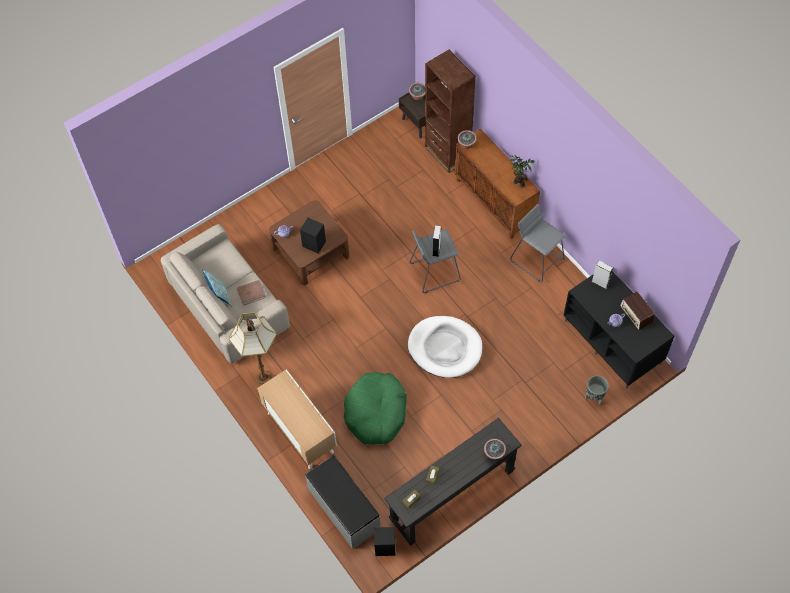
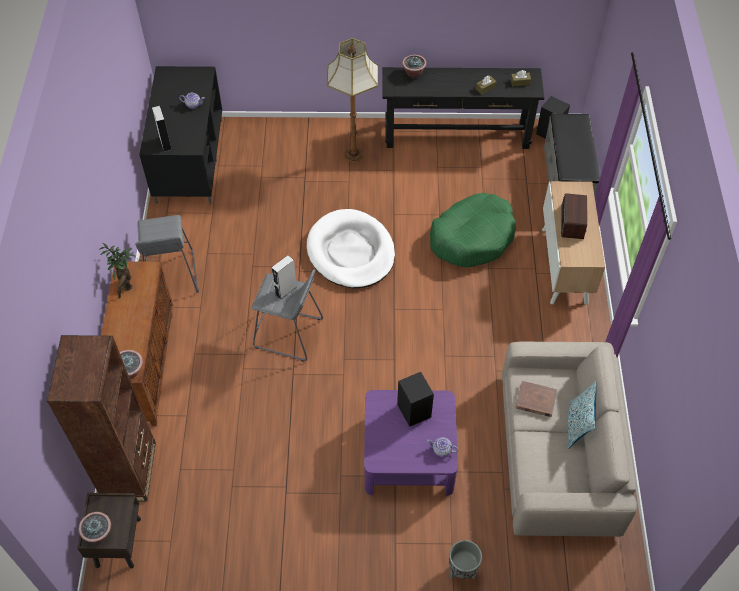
camera: 145 degrees left, 5 degrees down
floor lamp [229,312,277,385] -> floor lamp moved to [327,38,378,162]
brown coffee table [269,200,350,285] -> purple coffee table [364,390,458,496]
grey planter [585,376,609,404] -> grey planter moved to [449,540,482,580]
radio [620,292,654,330] -> radio moved to [561,193,588,239]

